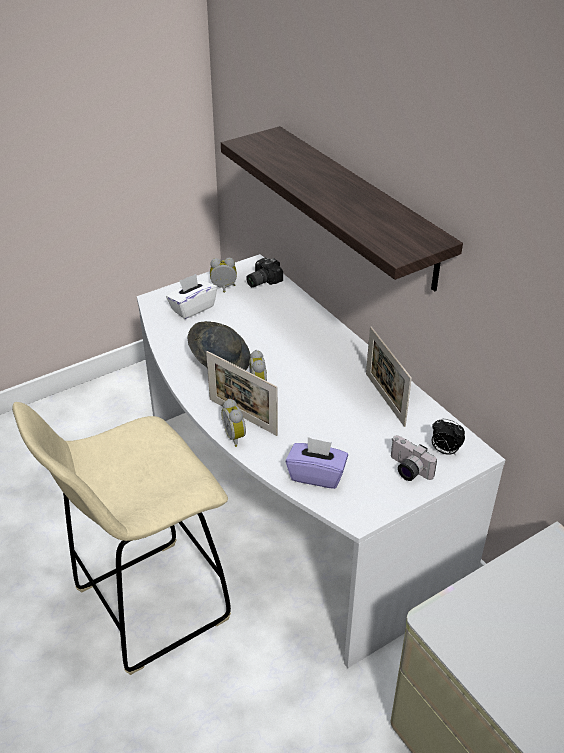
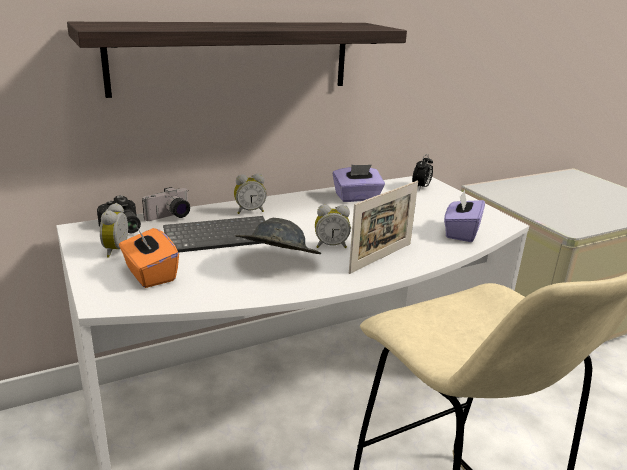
camera: 85 degrees left, 15 degrees down
white tissue box [166,274,217,319] -> orange tissue box [119,224,179,288]
alarm clock [221,399,246,447] -> alarm clock moved to [234,173,267,214]
picture frame [366,326,412,427] -> purple tissue box [333,165,385,202]
camera [391,435,437,481] -> camera moved to [142,187,190,221]
none -> keyboard [163,216,265,253]

